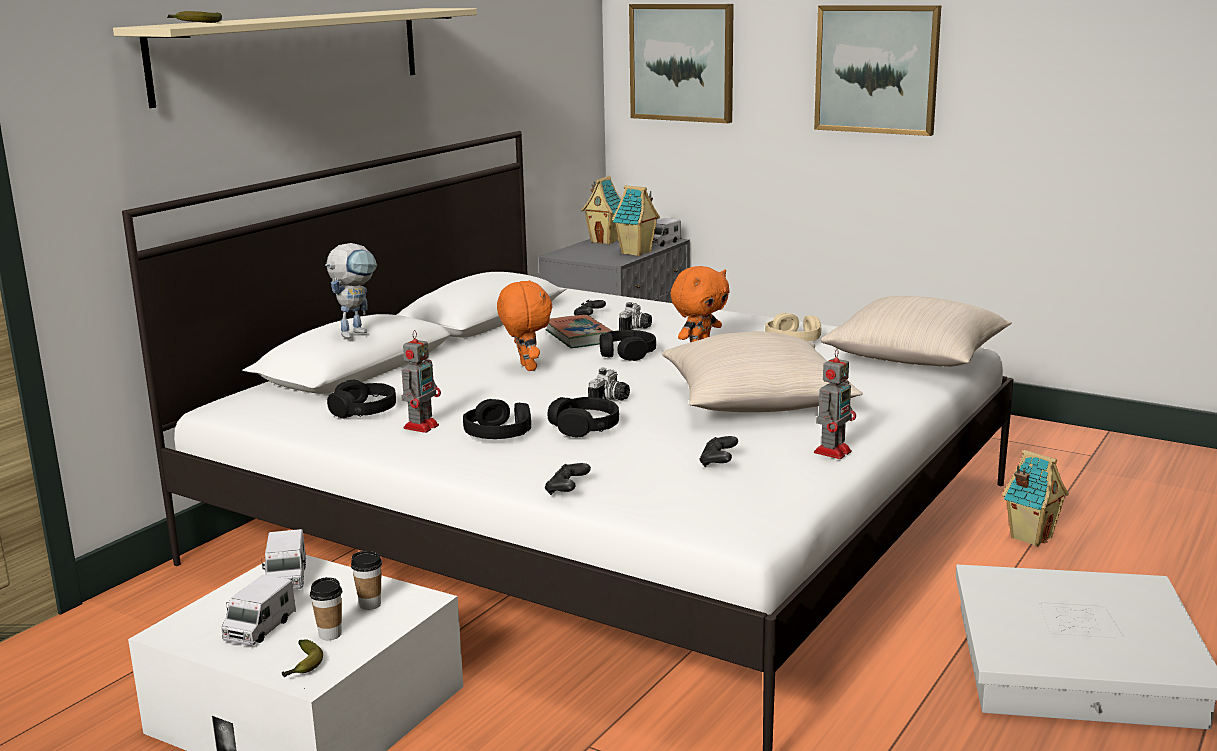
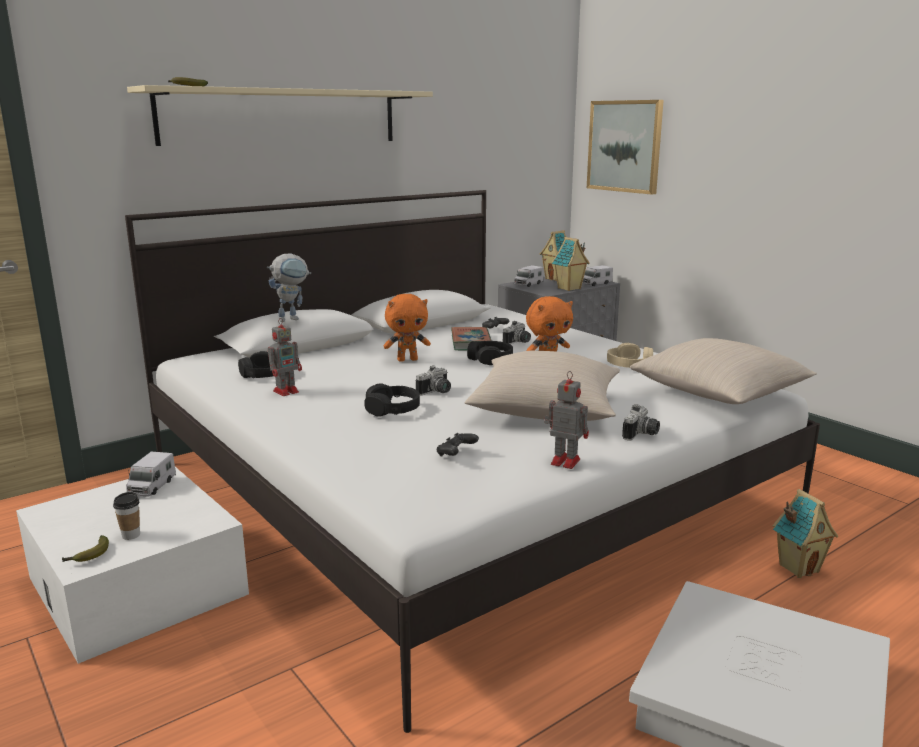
camera: 20 degrees right, 0 degrees up
toy truck [221,575,296,646] -> toy truck moved to [514,265,544,287]
cup [351,551,382,610] -> none
black headphones [463,399,531,439] -> none
orange plush toy [497,280,552,371] -> orange plush toy turned 75 degrees clockwise [384,294,431,362]
black game controller [545,463,591,495] -> none
picture [814,5,941,136] -> none
toy robot [814,349,856,459] -> toy robot turned 120 degrees counterclockwise [544,371,589,469]
none -> camera [622,404,660,441]

